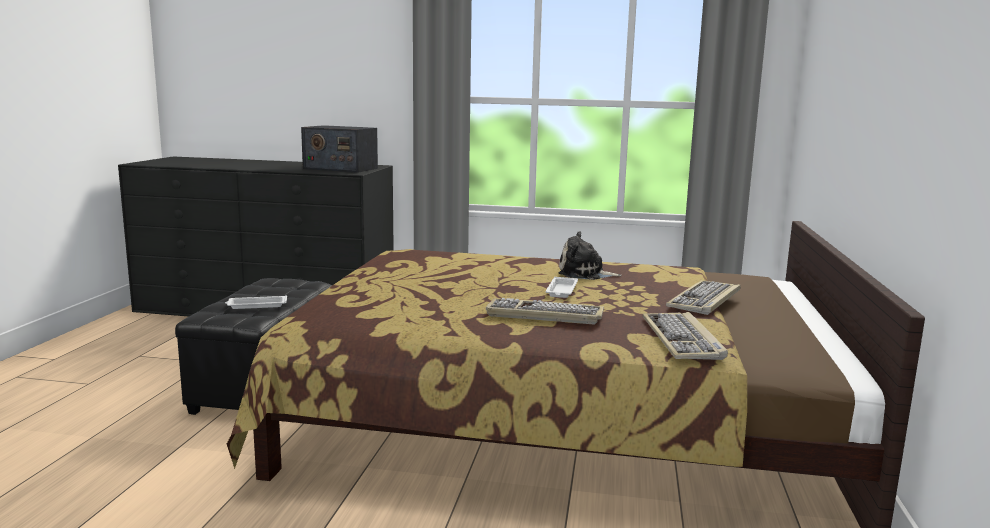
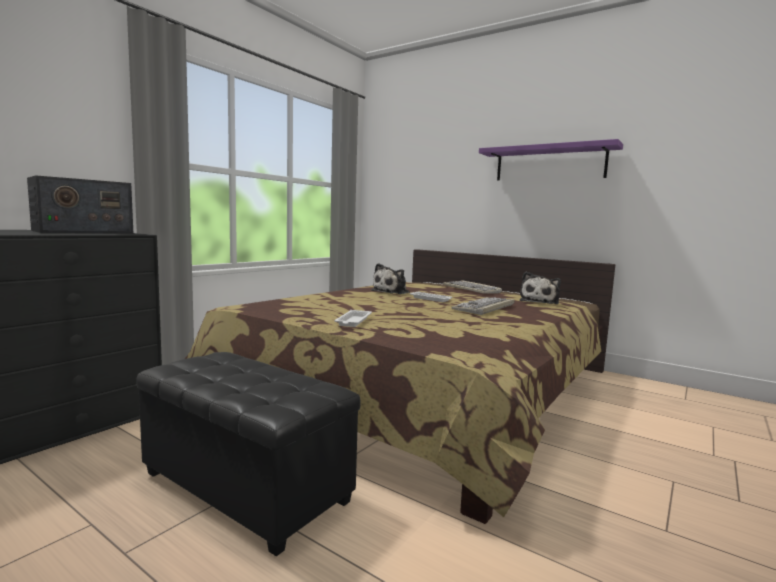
camera: 65 degrees left, 5 degrees down
white tray [225,295,287,309] -> white tray moved to [334,310,372,327]
keyboard [642,312,728,360] -> plush toy [520,272,561,304]
none -> purple shelf [479,139,623,180]

